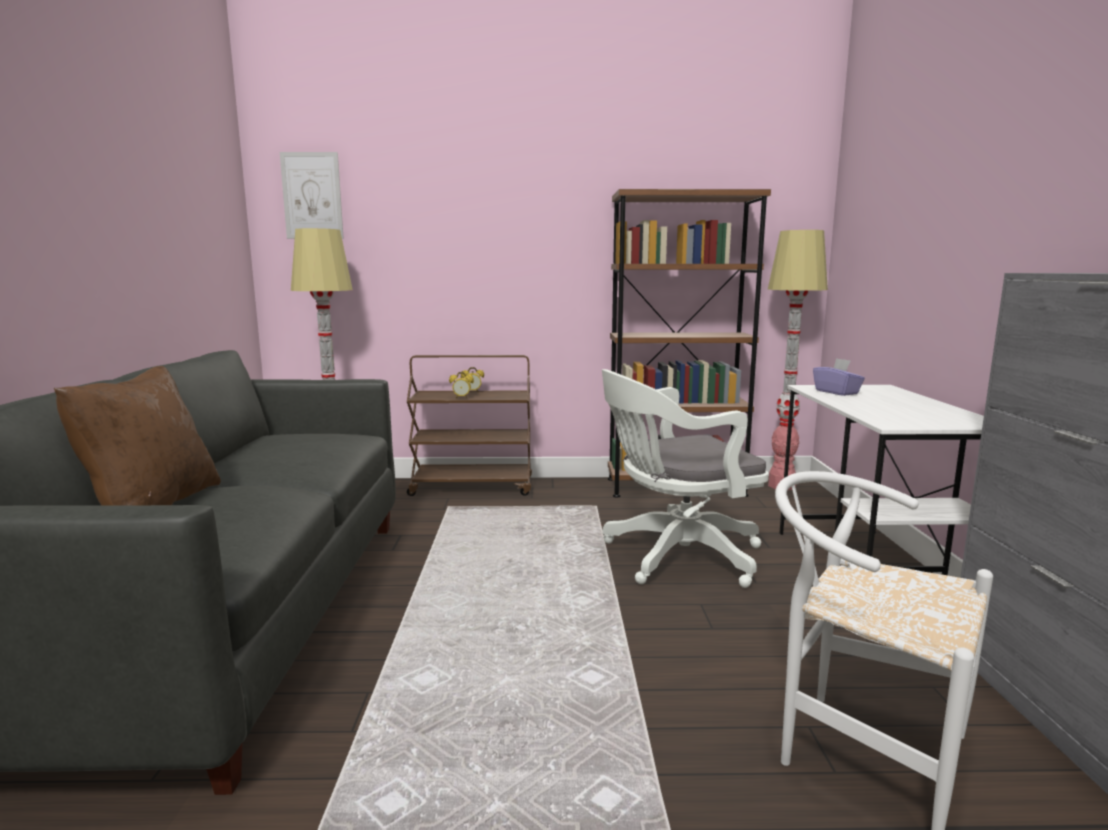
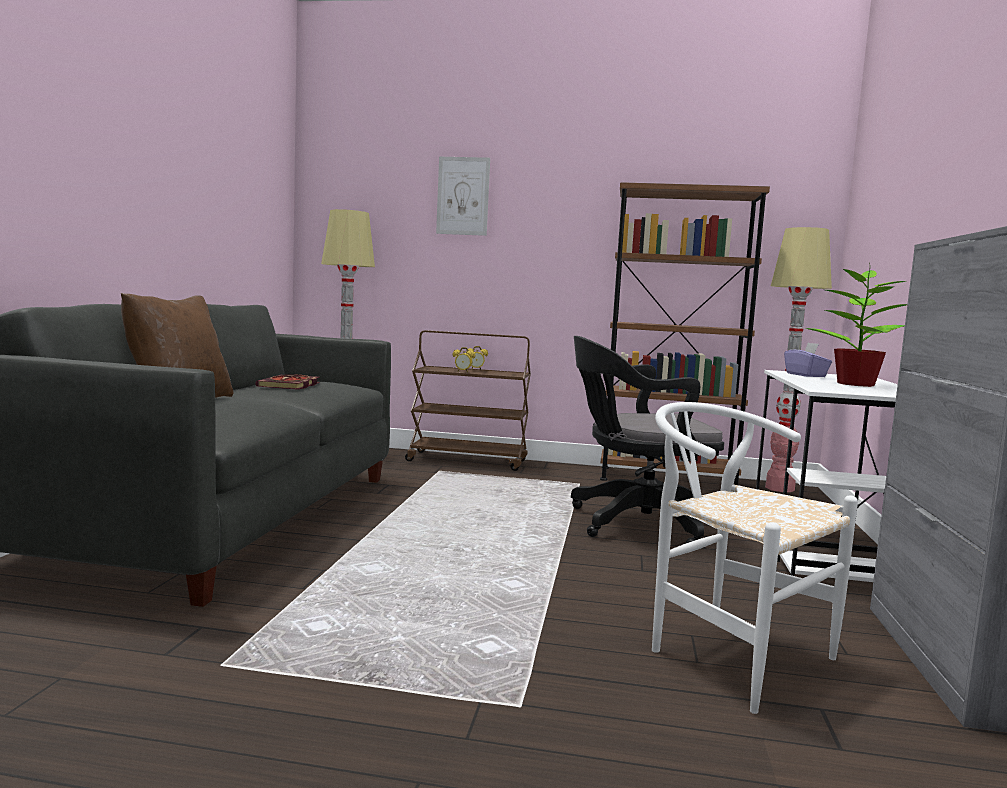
camera: 10 degrees right, 5 degrees down
picture [280,152,344,239] -> picture moved to [436,157,490,236]
white office chair [602,369,769,588] -> black office chair [571,336,724,543]
none -> book [256,374,320,390]
none -> potted plant [805,262,907,387]

